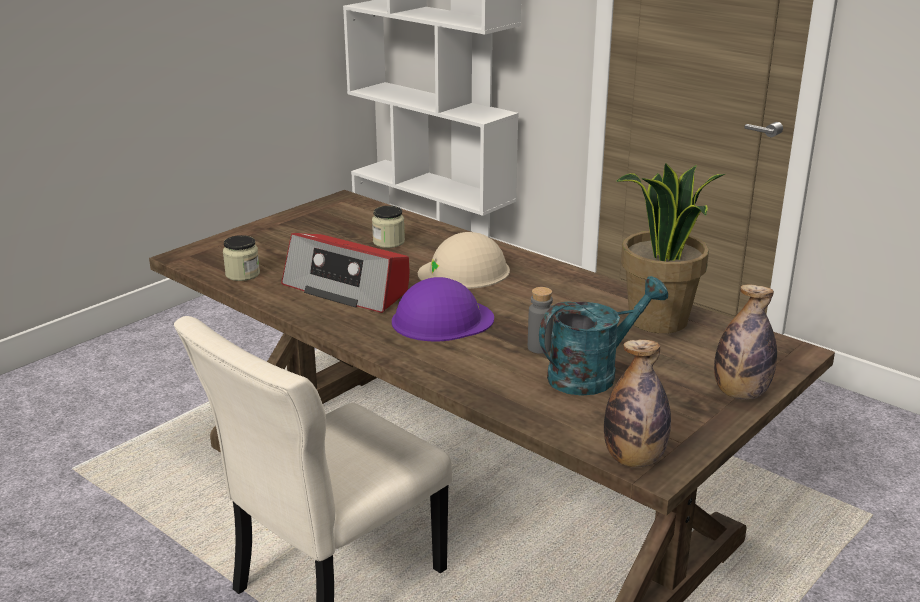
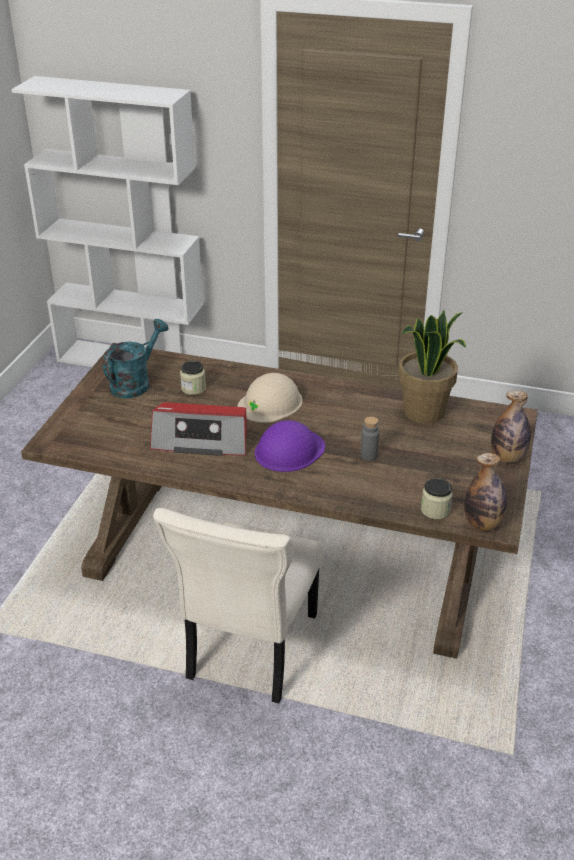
camera: 25 degrees left, 10 degrees up
jar [223,235,260,281] -> jar moved to [421,478,453,519]
turquoise watering can [539,276,668,396] -> turquoise watering can moved to [103,319,169,399]

